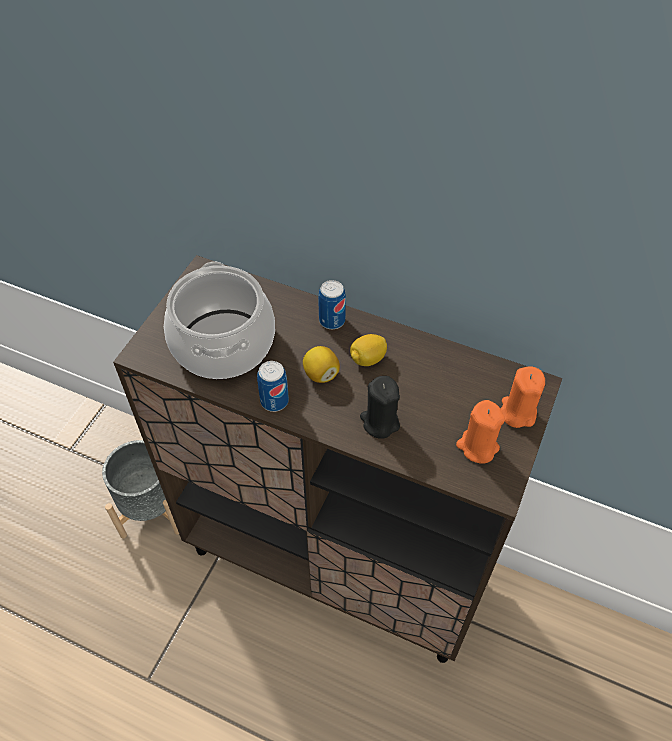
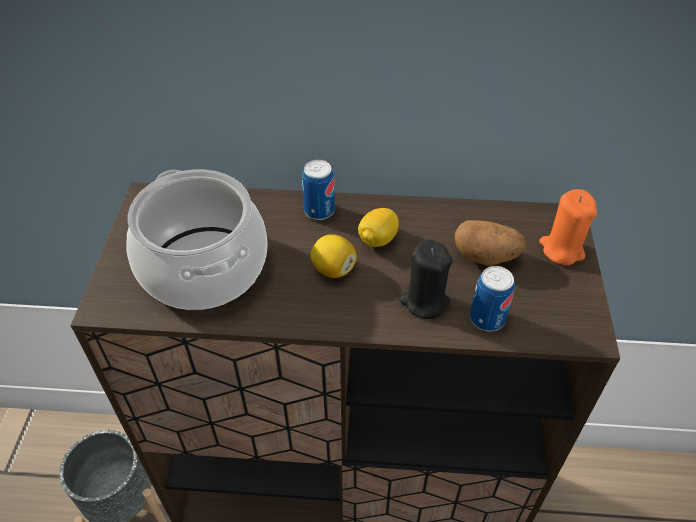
camera: 20 degrees left, 5 degrees down
can [257,361,289,412] -> can moved to [470,266,515,331]
orange candle [456,400,505,464] -> none
none -> potato [454,220,525,265]

